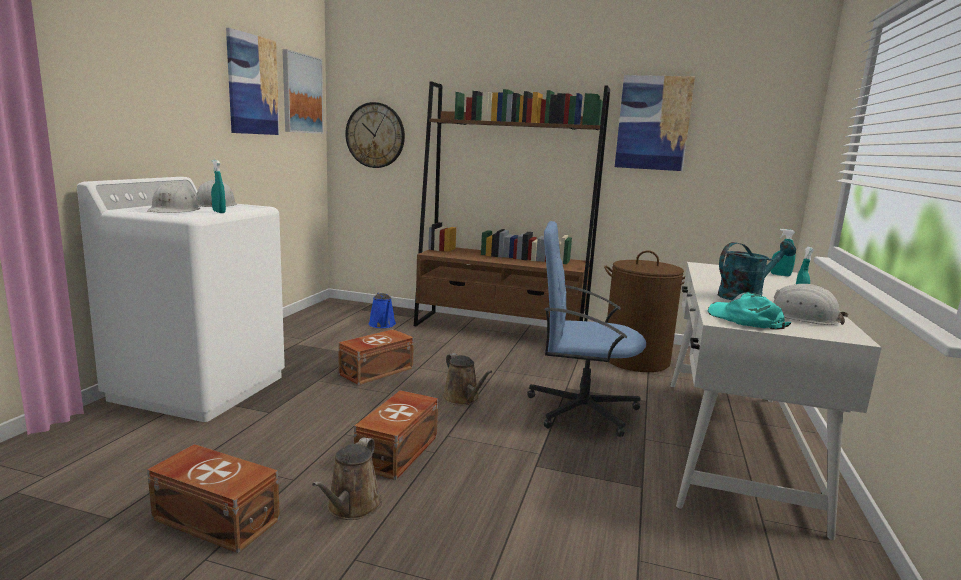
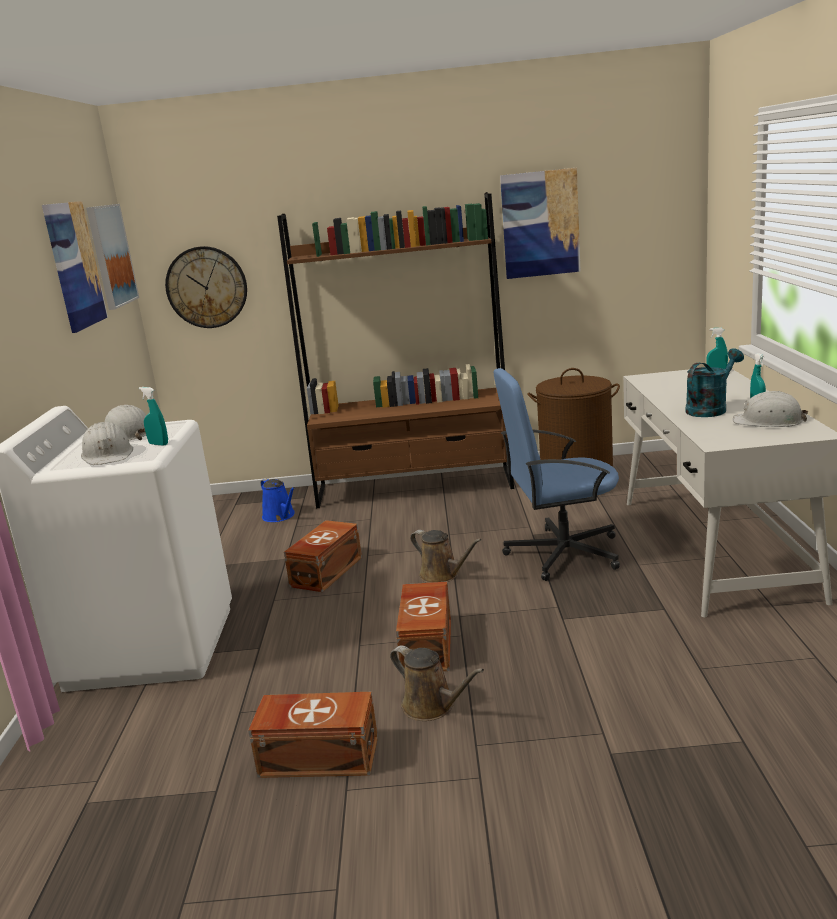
camera: 15 degrees left, 5 degrees up
brown watering can [312,438,382,520] -> brown watering can turned 45 degrees counterclockwise [390,645,484,721]
turquoise cap [707,292,791,330] -> none

